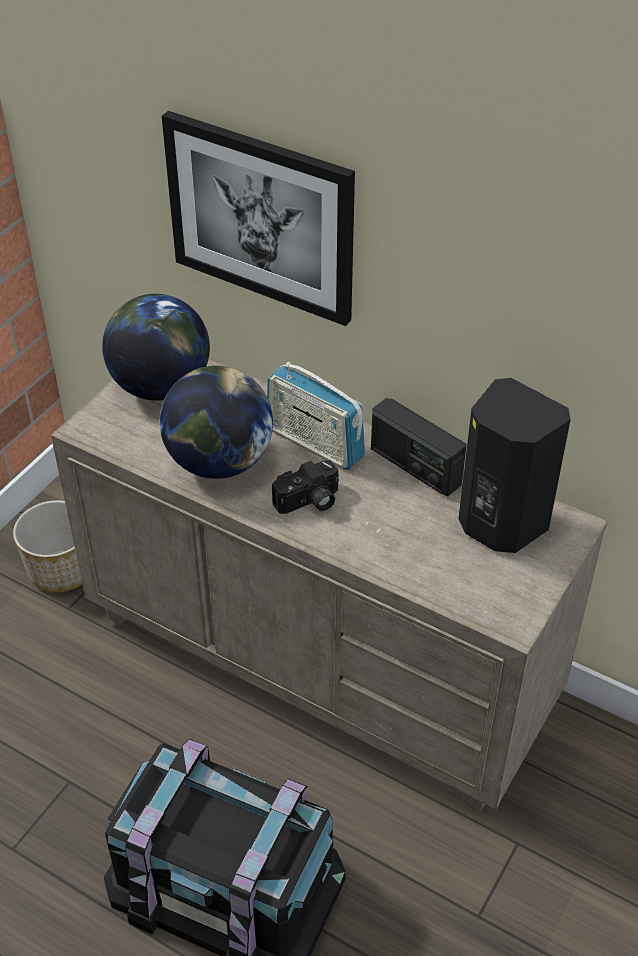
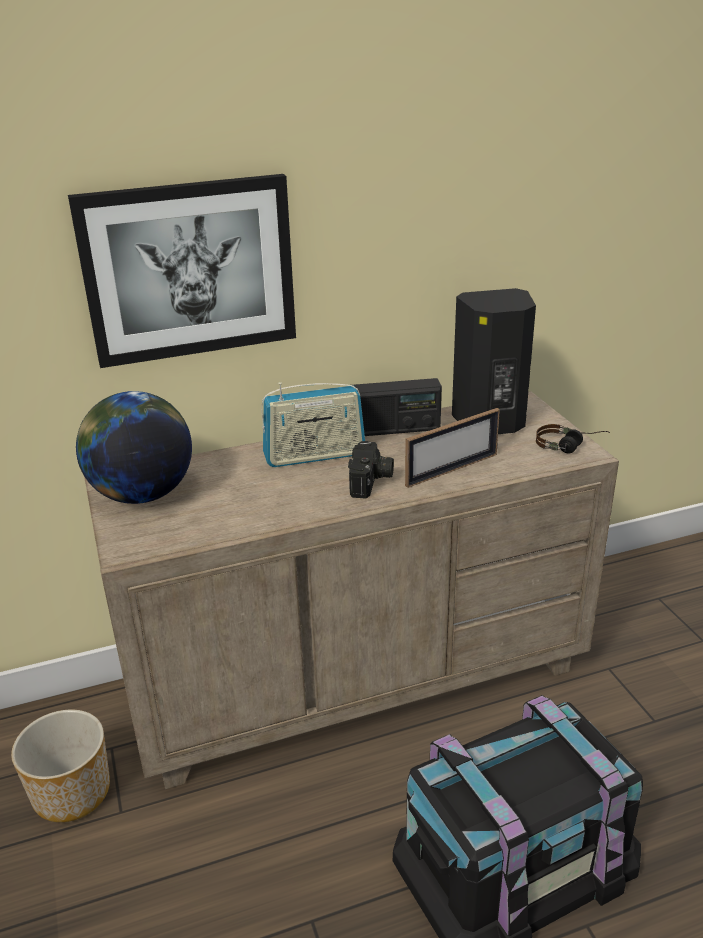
camera: 50 degrees left, 15 degrees down
globe [160,365,273,479] -> none
none -> picture frame [405,408,500,488]
none -> headphones [536,424,610,454]

